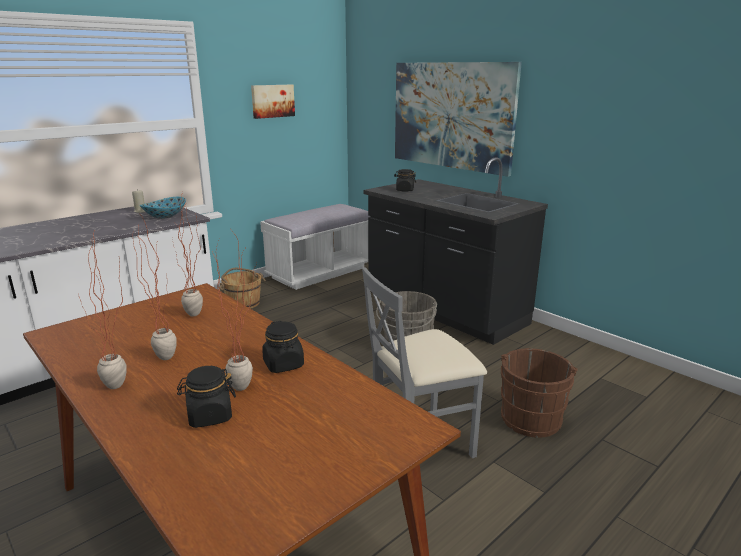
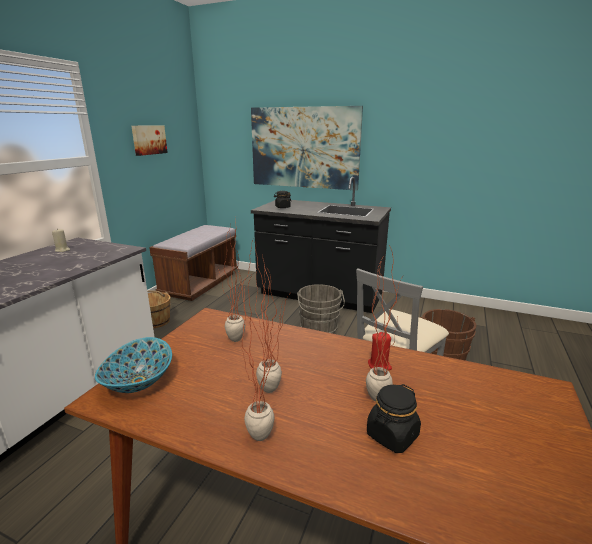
camera: 25 degrees left, 0 degrees up
bowl [140,197,186,219] -> bowl moved to [95,337,172,393]
white bench [260,204,370,290] -> brown bench [149,225,238,301]
black jar [262,321,304,373] -> red candle [368,332,392,370]

